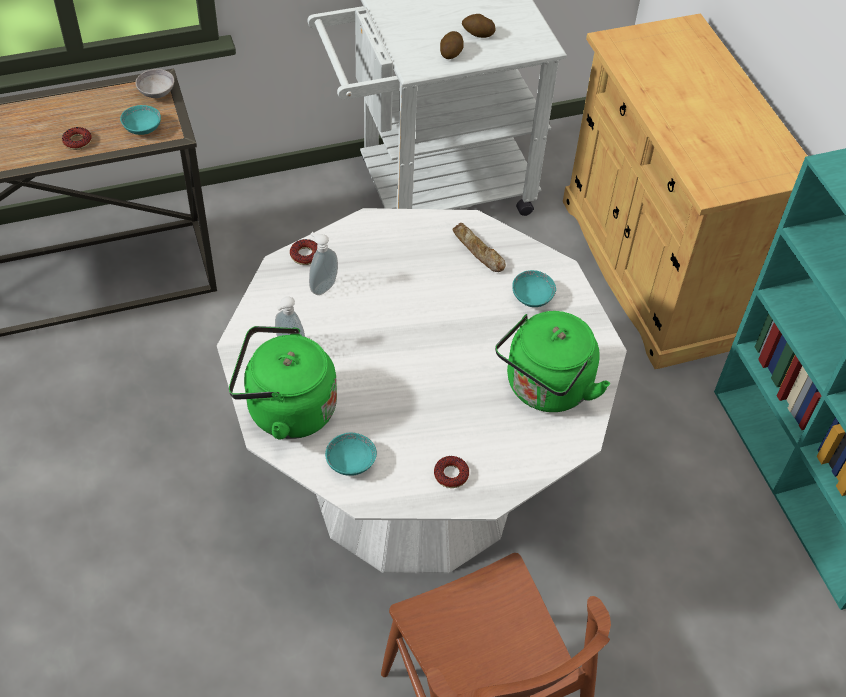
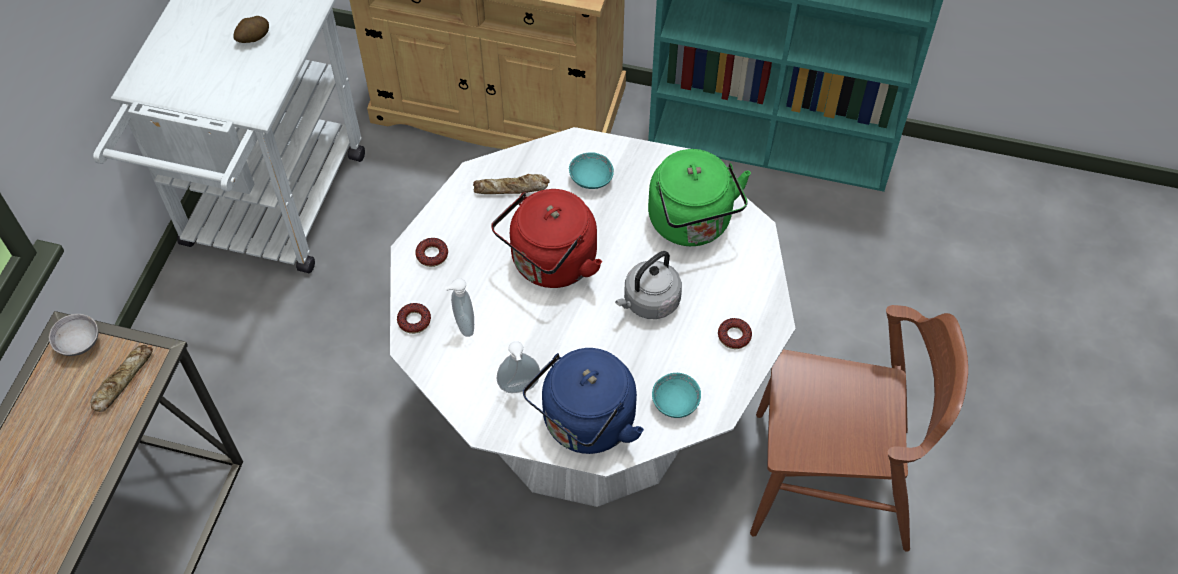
camera: 55 degrees left, 5 degrees up
donut [62,127,92,150] -> donut moved to [415,238,448,267]
turquoise bowl [120,105,161,135] -> bread [91,345,153,412]
green kettle [229,326,337,440] -> blue kettle [523,348,644,454]
potato [440,31,464,59] -> none
none -> red kettle [491,189,602,288]
none -> grey kettle [615,251,682,319]

